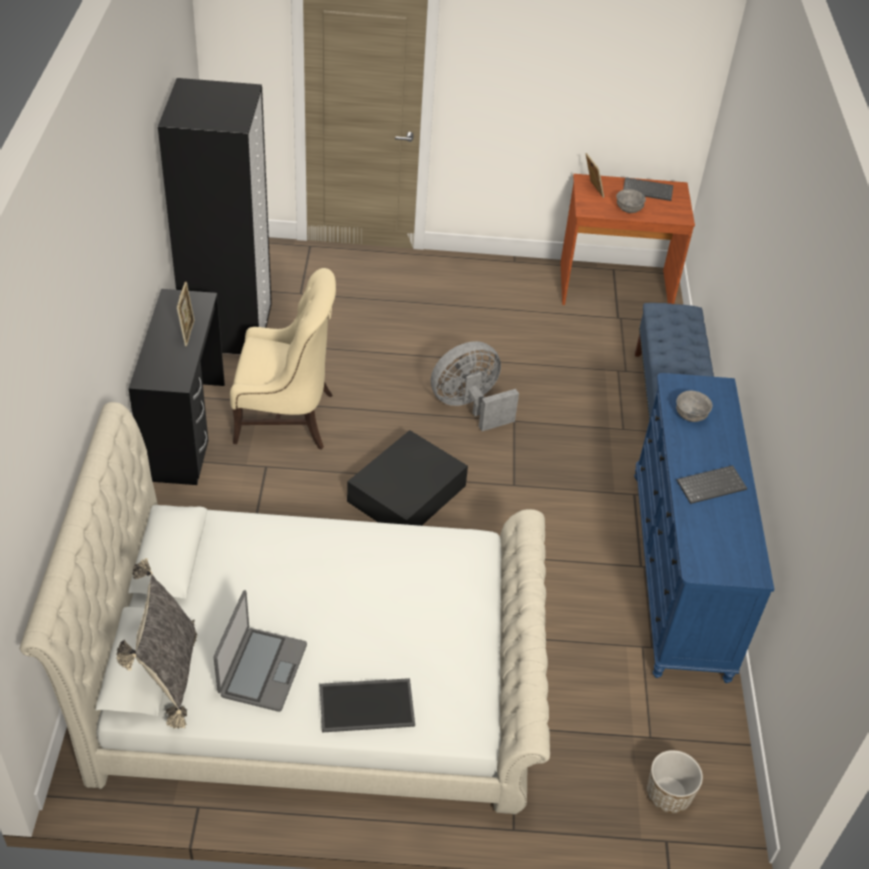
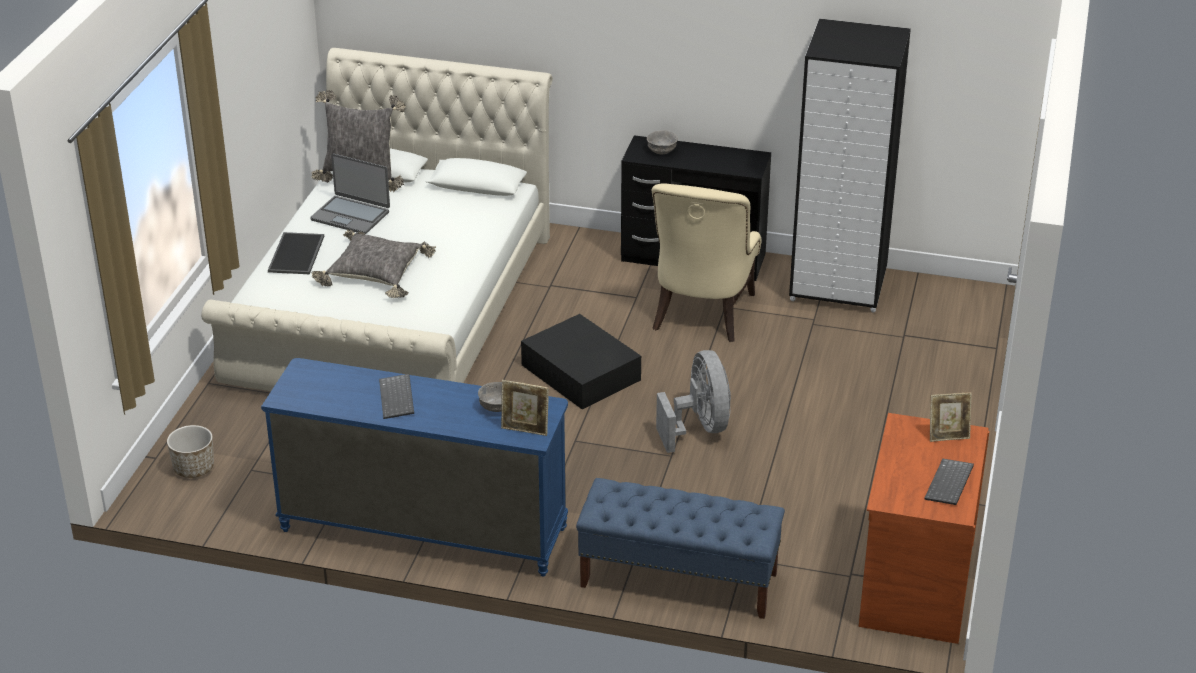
camera: 105 degrees right, 10 degrees down
picture frame [177,282,194,346] -> picture frame moved to [501,380,549,436]
grey bowl [616,189,646,213] -> grey bowl moved to [647,130,678,154]
none -> pillow [312,230,436,298]

